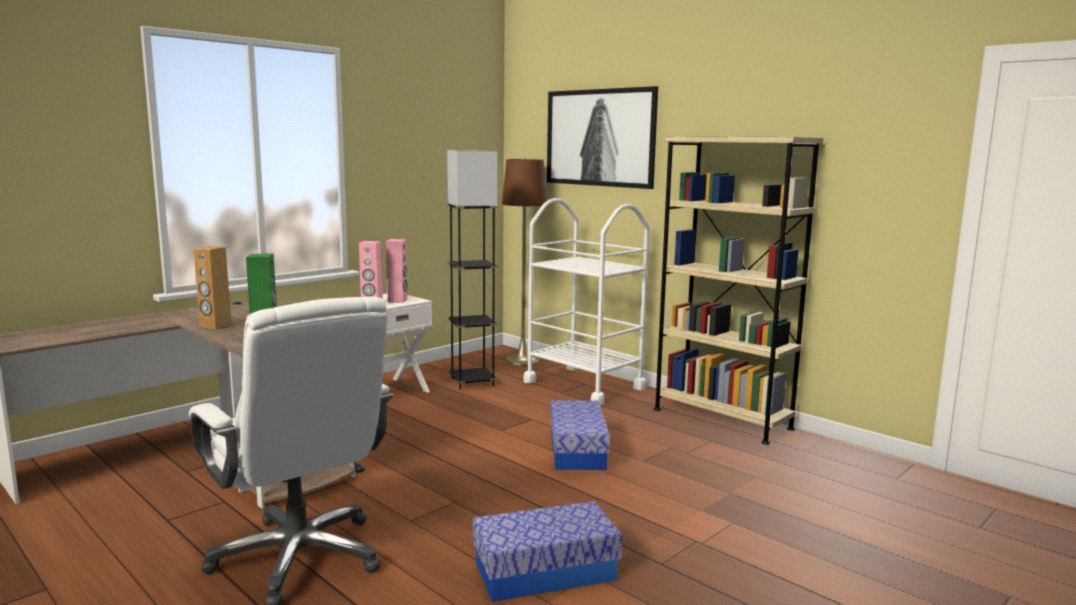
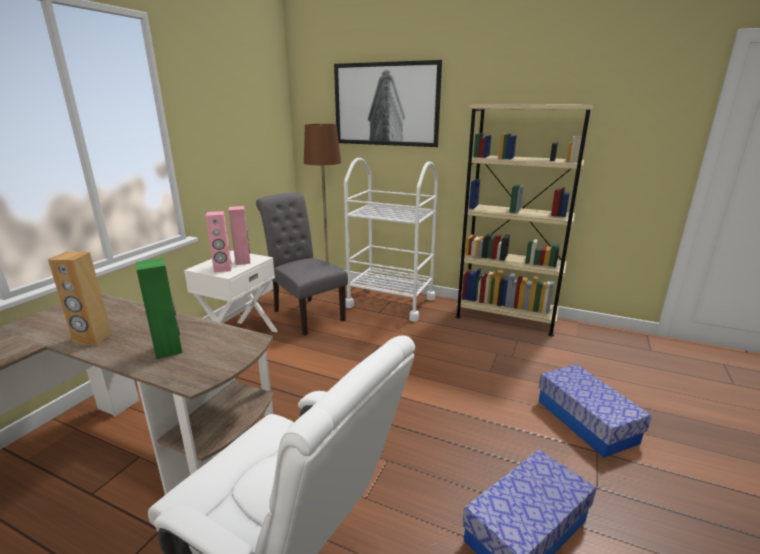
camera: 20 degrees left, 10 degrees up
grey floor lamp [447,150,498,389] -> grey chair [256,193,348,336]
storage box [550,400,610,470] -> storage box moved to [538,364,652,458]

